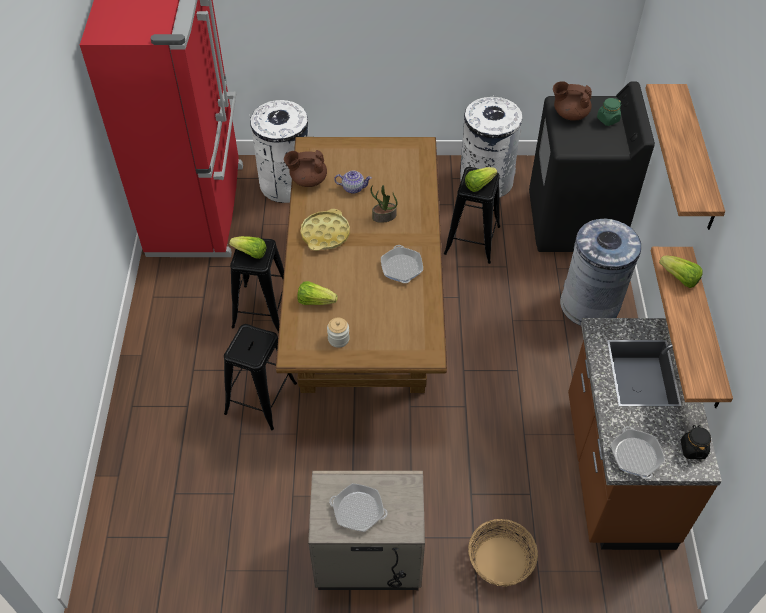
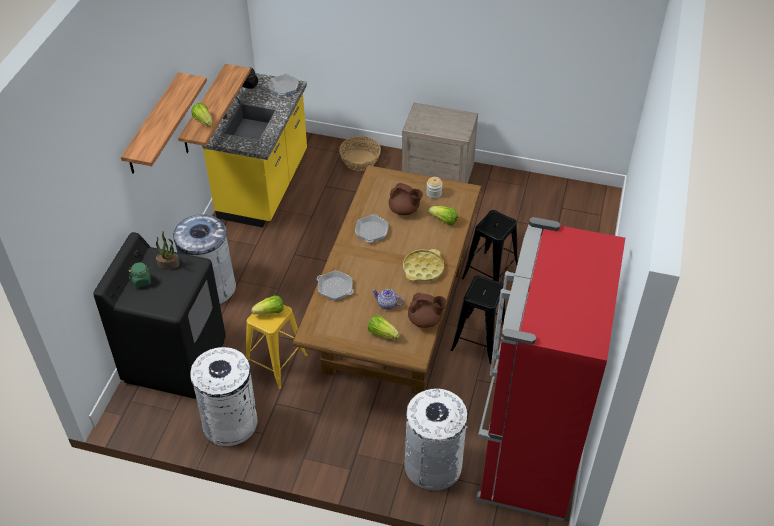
camera: 165 degrees left, 5 degrees down
lettuce [229,236,266,259] -> lettuce moved to [368,315,400,339]
frying pan [329,483,388,532] -> frying pan moved to [317,270,354,300]
potted plant [370,185,398,223] -> potted plant moved to [156,231,180,270]
black stool [444,167,500,264] -> yellow stool [246,298,307,389]
brown teapot [553,81,592,121] -> brown teapot moved to [389,183,423,215]
brown counter [568,318,722,550] -> yellow counter [202,73,307,228]

